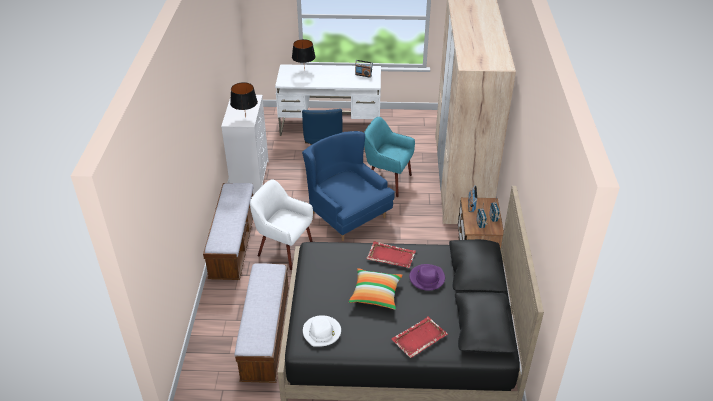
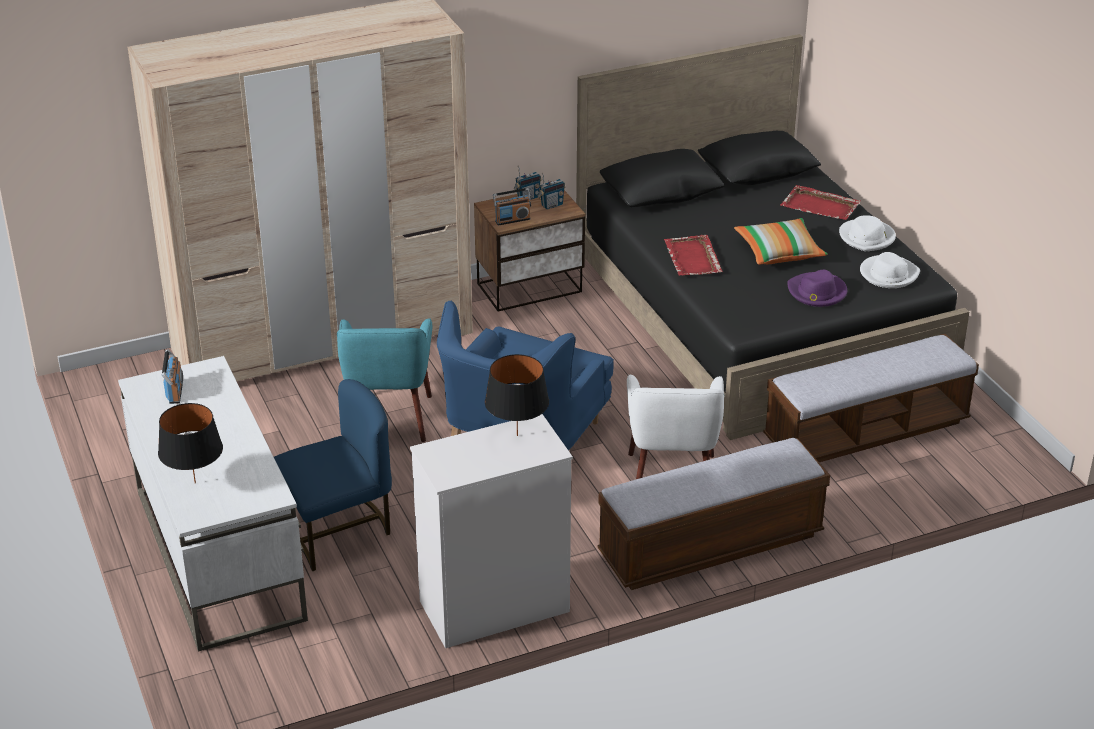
camera: 115 degrees left, 5 degrees down
purple hat [409,264,445,291] -> purple hat moved to [787,270,847,307]
none -> white hat [839,215,896,251]

